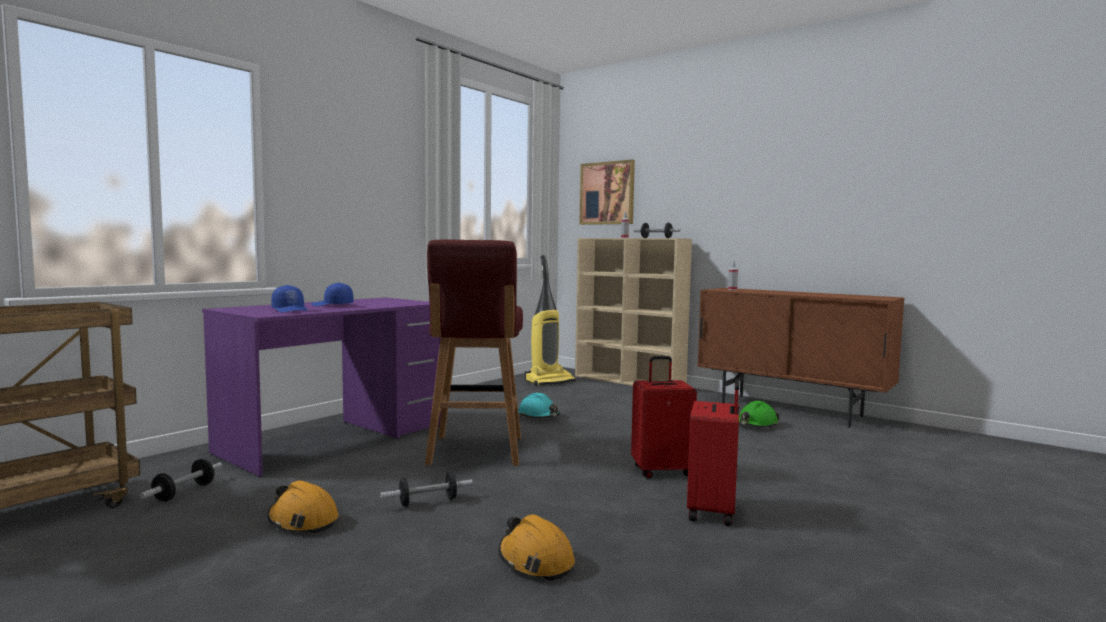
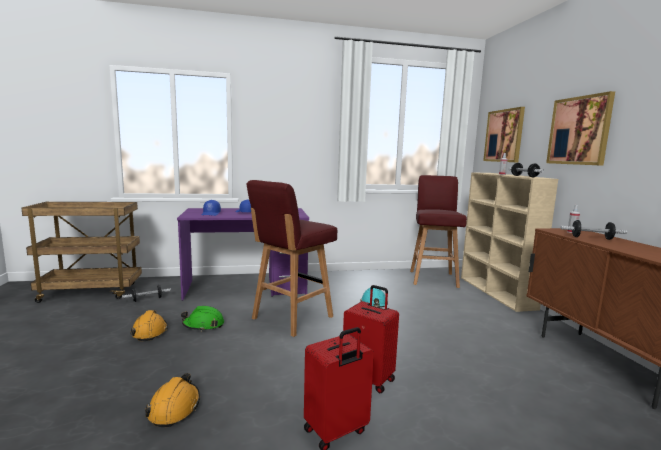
camera: 40 degrees right, 5 degrees up
dumbbell [381,471,473,507] -> dumbbell moved to [561,220,627,240]
vacuum cleaner [525,255,576,386] -> red stool [410,175,467,288]
green hard hat [739,401,780,427] -> green hard hat moved to [181,306,224,331]
none -> picture [546,91,615,166]

